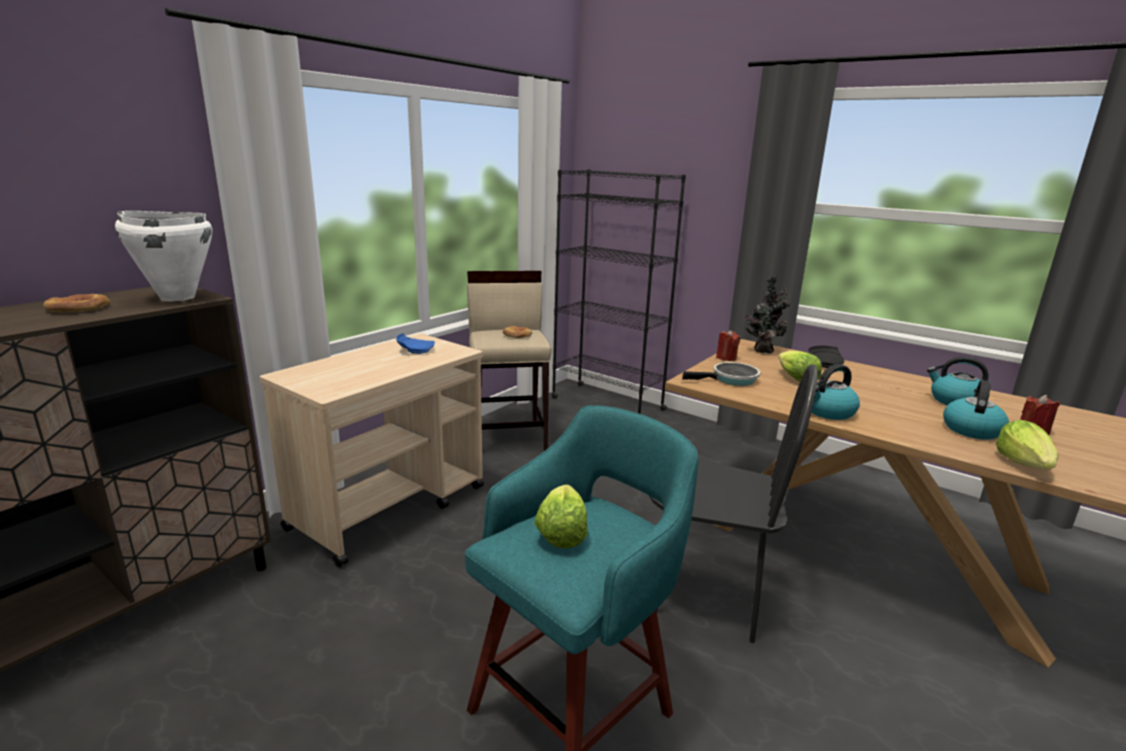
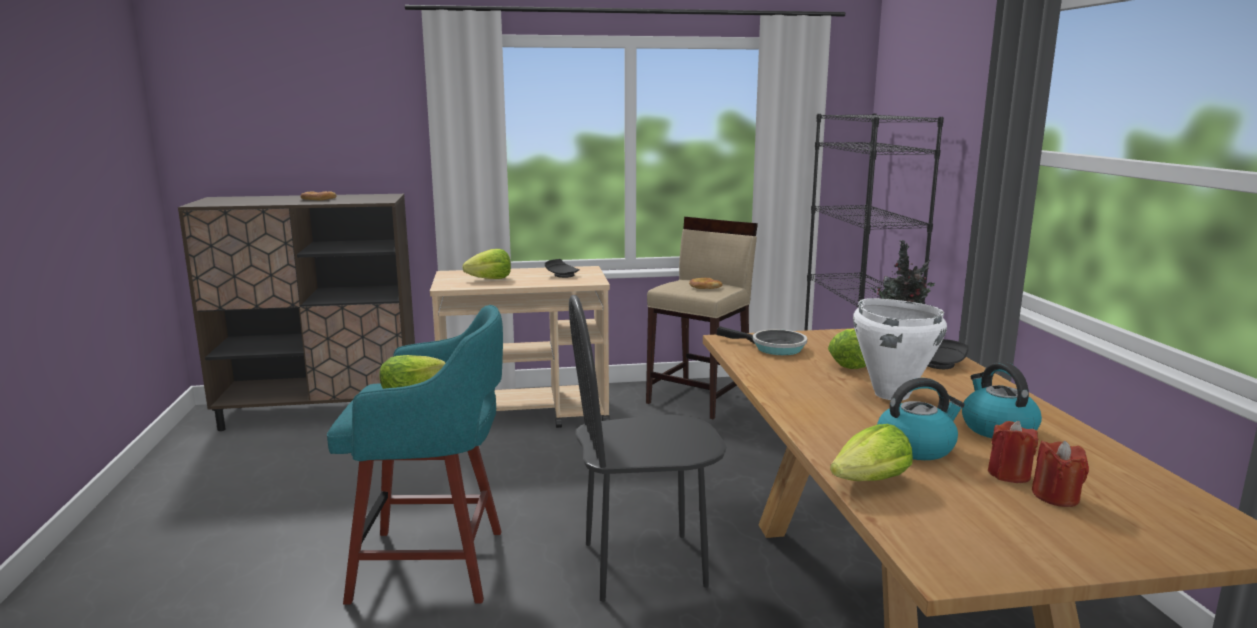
camera: 45 degrees right, 5 degrees down
white cooking pot [115,211,212,301] -> white cooking pot moved to [853,298,947,400]
blue plate [396,333,435,354] -> black plate [545,259,580,278]
black chair [649,364,818,643] -> black chair turned 105 degrees clockwise [569,295,727,602]
red candle [716,330,740,361] -> red candle moved to [1032,441,1089,507]
kettle [811,364,860,420] -> none
none -> lettuce [462,249,511,279]

